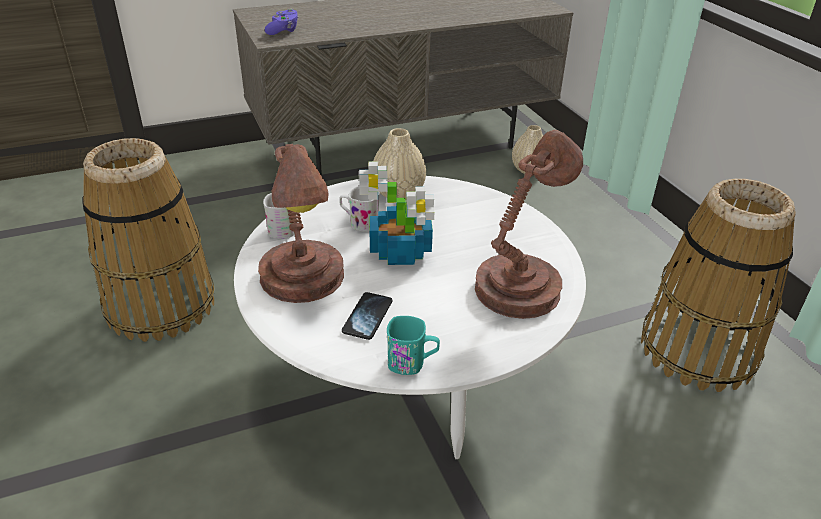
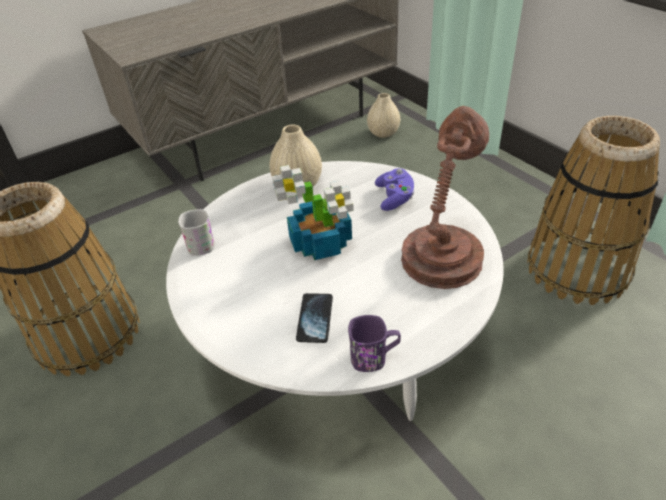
camera: 10 degrees left, 5 degrees up
brown table lamp [258,144,344,303] -> none
purple game controller [264,8,299,35] -> purple game controller moved to [375,168,414,211]
white mug [339,186,380,232] -> none
turquoise mug [387,316,440,375] -> purple mug [348,315,401,372]

